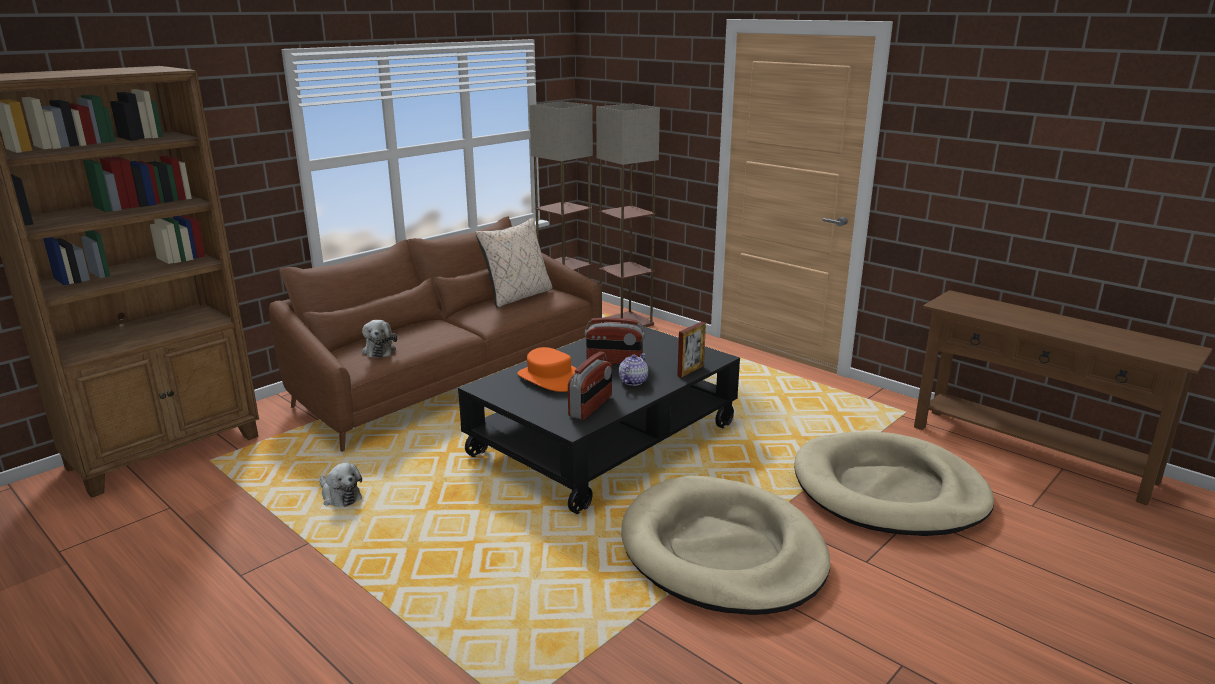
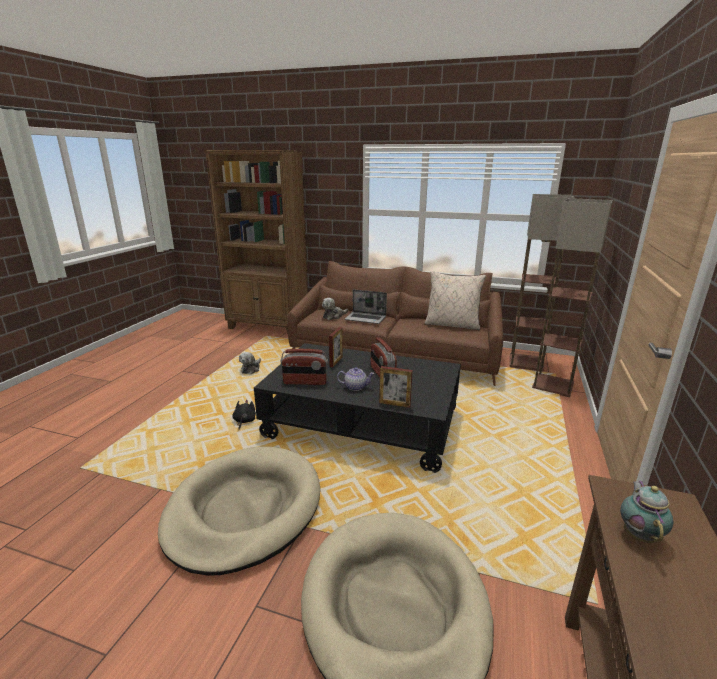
camera: 65 degrees right, 0 degrees up
orange hat [517,347,577,392] -> picture frame [329,327,343,367]
none -> black plush toy [232,400,256,430]
none -> laptop [345,289,387,324]
none -> teapot [620,480,674,543]

